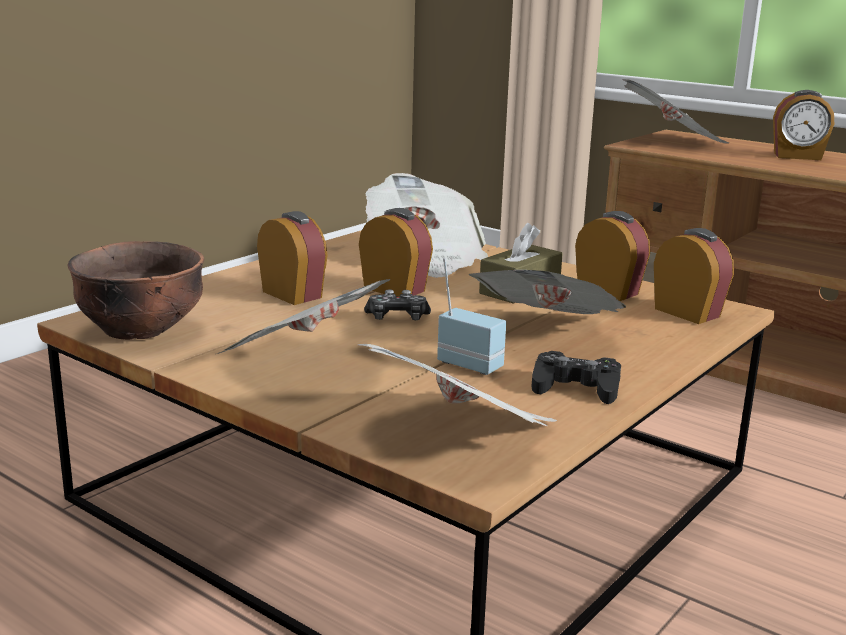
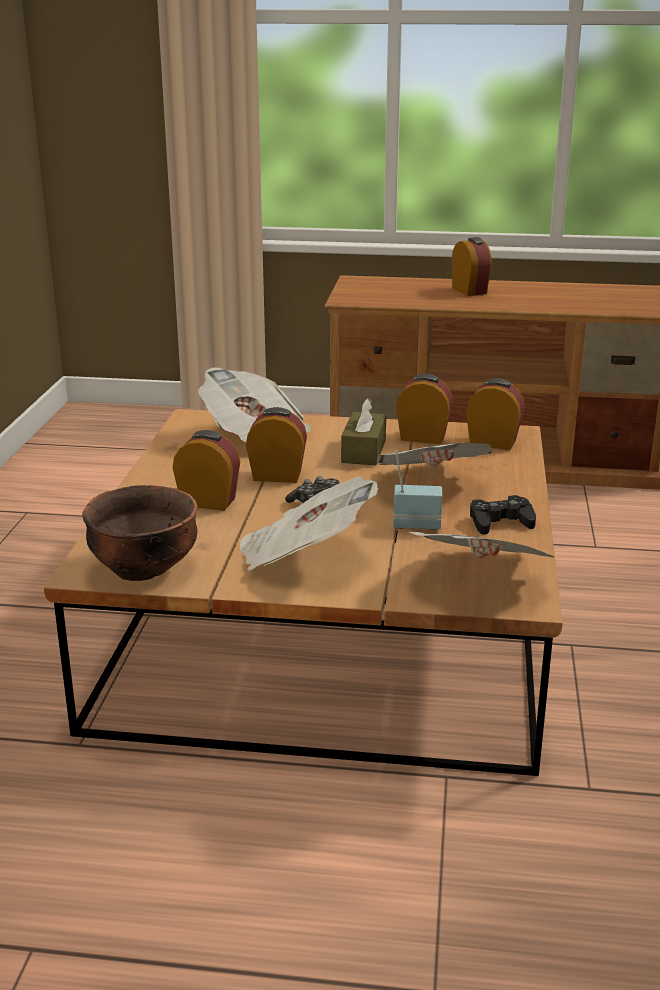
camera: 30 degrees left, 5 degrees up
newspaper [622,79,729,144] -> none
alarm clock [773,90,834,160] -> alarm clock turned 90 degrees counterclockwise [452,237,492,296]

